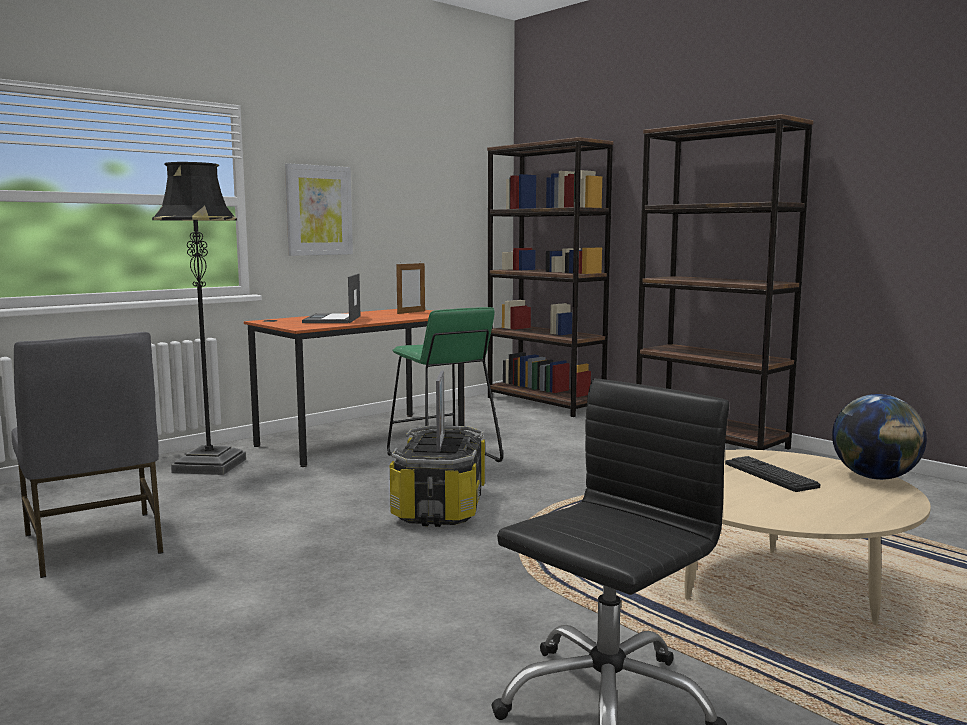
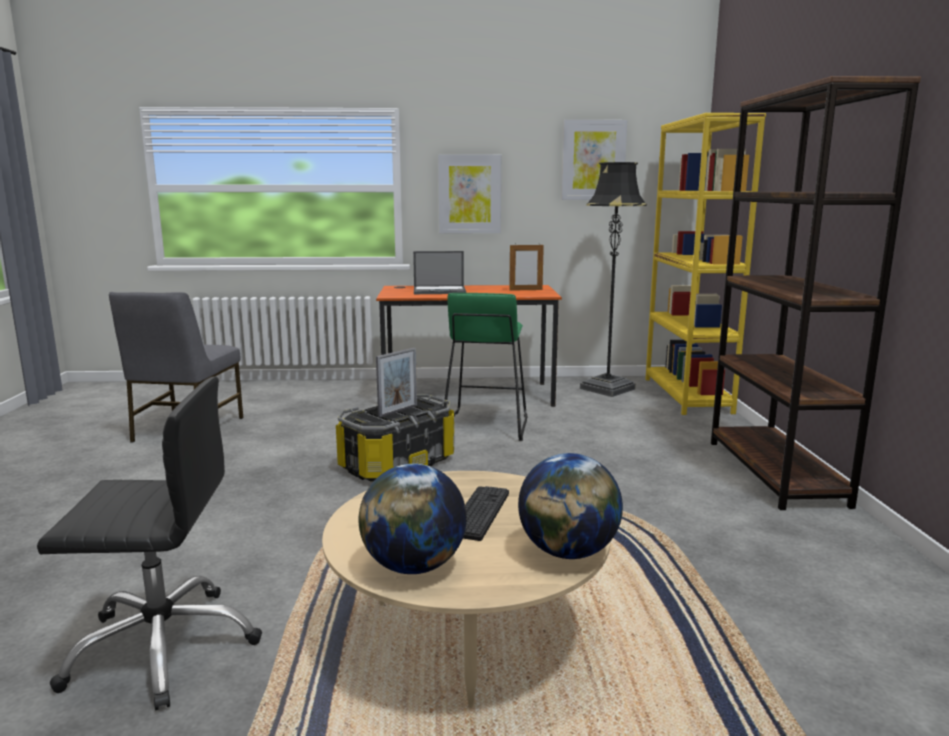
camera: 40 degrees right, 5 degrees up
black floor lamp [152,162,246,475] -> black floor lamp moved to [580,162,647,397]
laptop [302,274,360,323] -> laptop turned 135 degrees counterclockwise [413,251,466,294]
brown bookcase [487,137,614,417] -> yellow bookcase [645,113,766,415]
none -> globe [359,464,467,574]
none -> picture [561,120,627,200]

